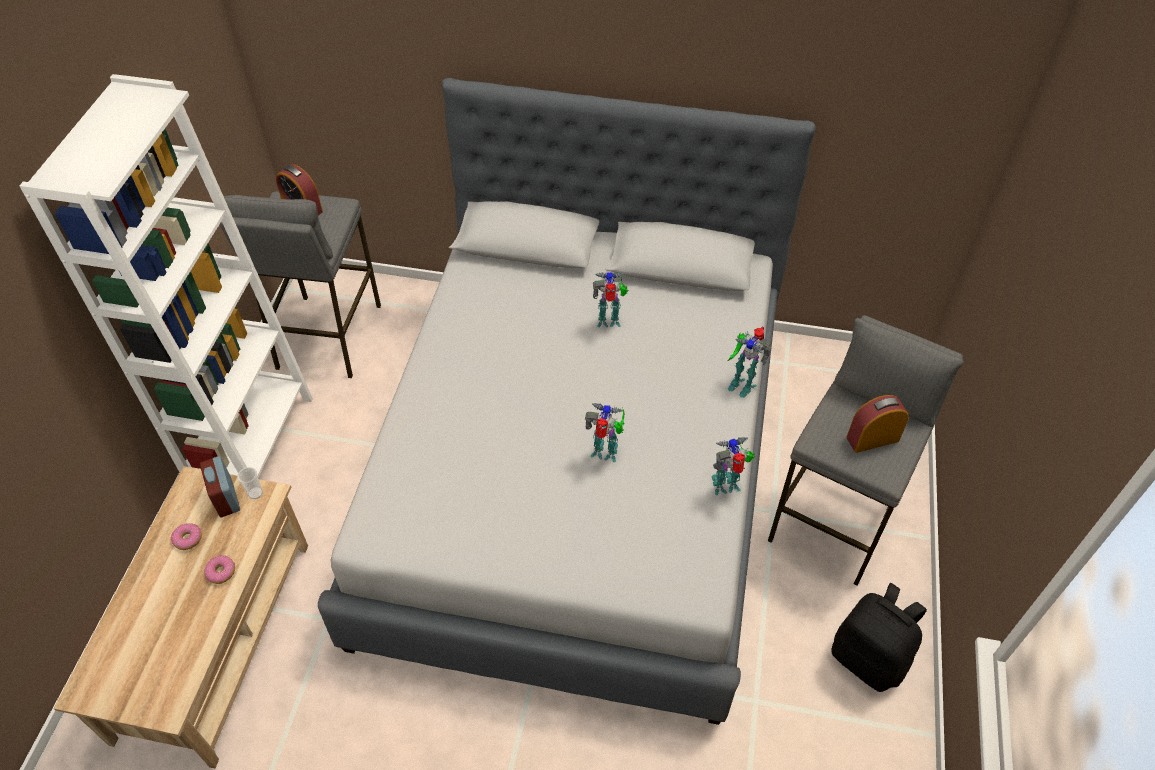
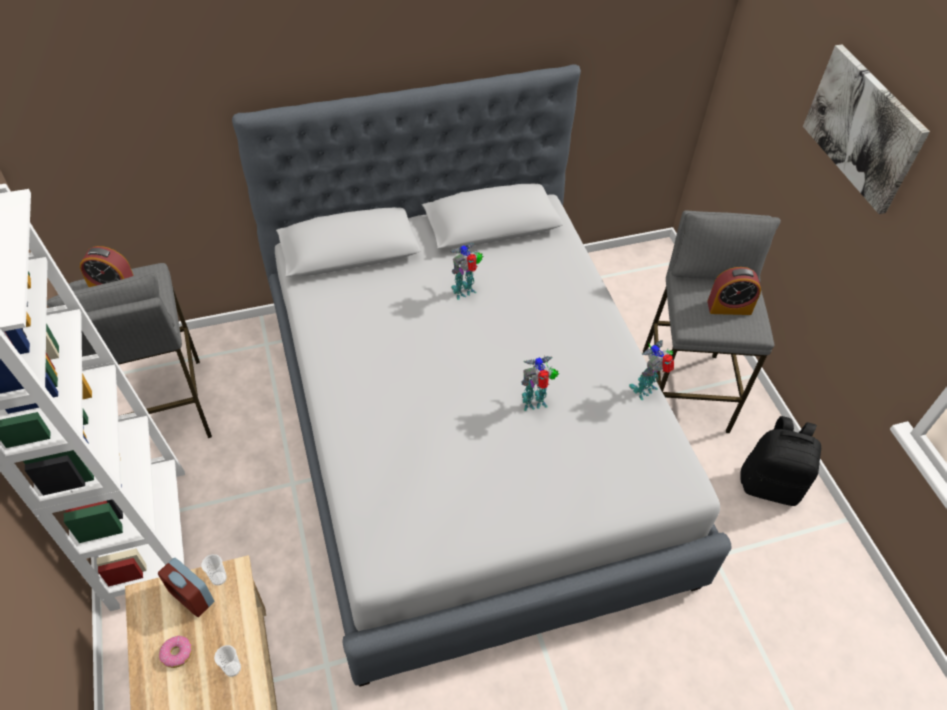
camera: 30 degrees left, 0 degrees up
donut [204,555,235,584] -> cup [214,645,241,677]
toy robot [728,327,772,398] -> none
alarm clock [846,395,909,453] -> alarm clock turned 135 degrees counterclockwise [707,267,761,315]
none -> picture [803,44,930,214]

